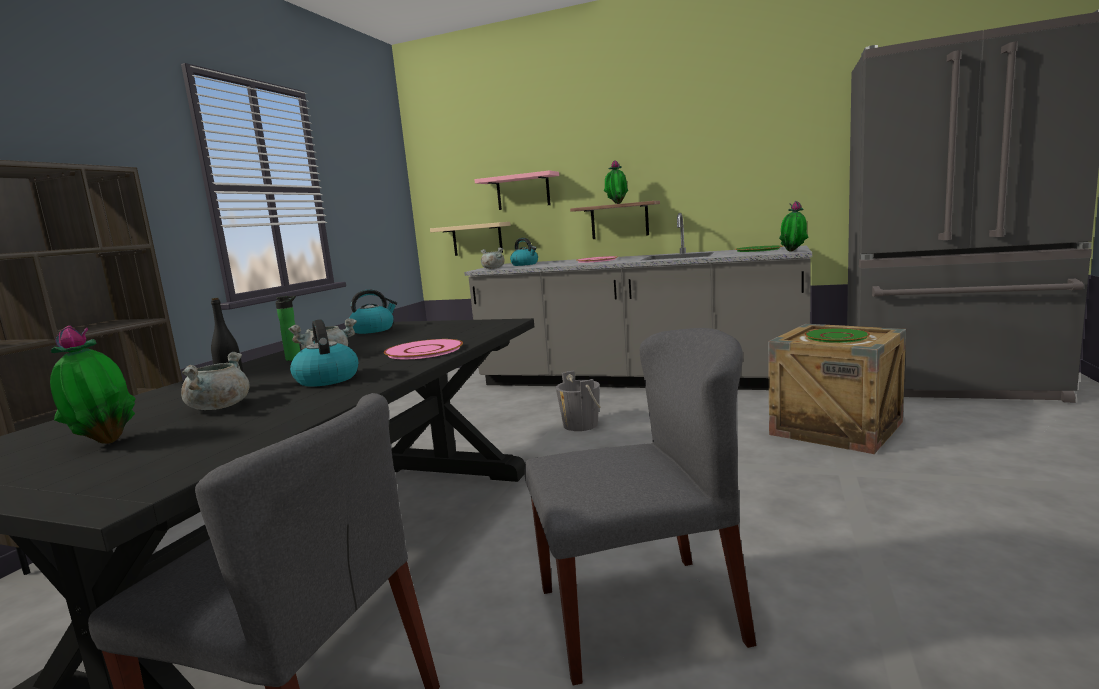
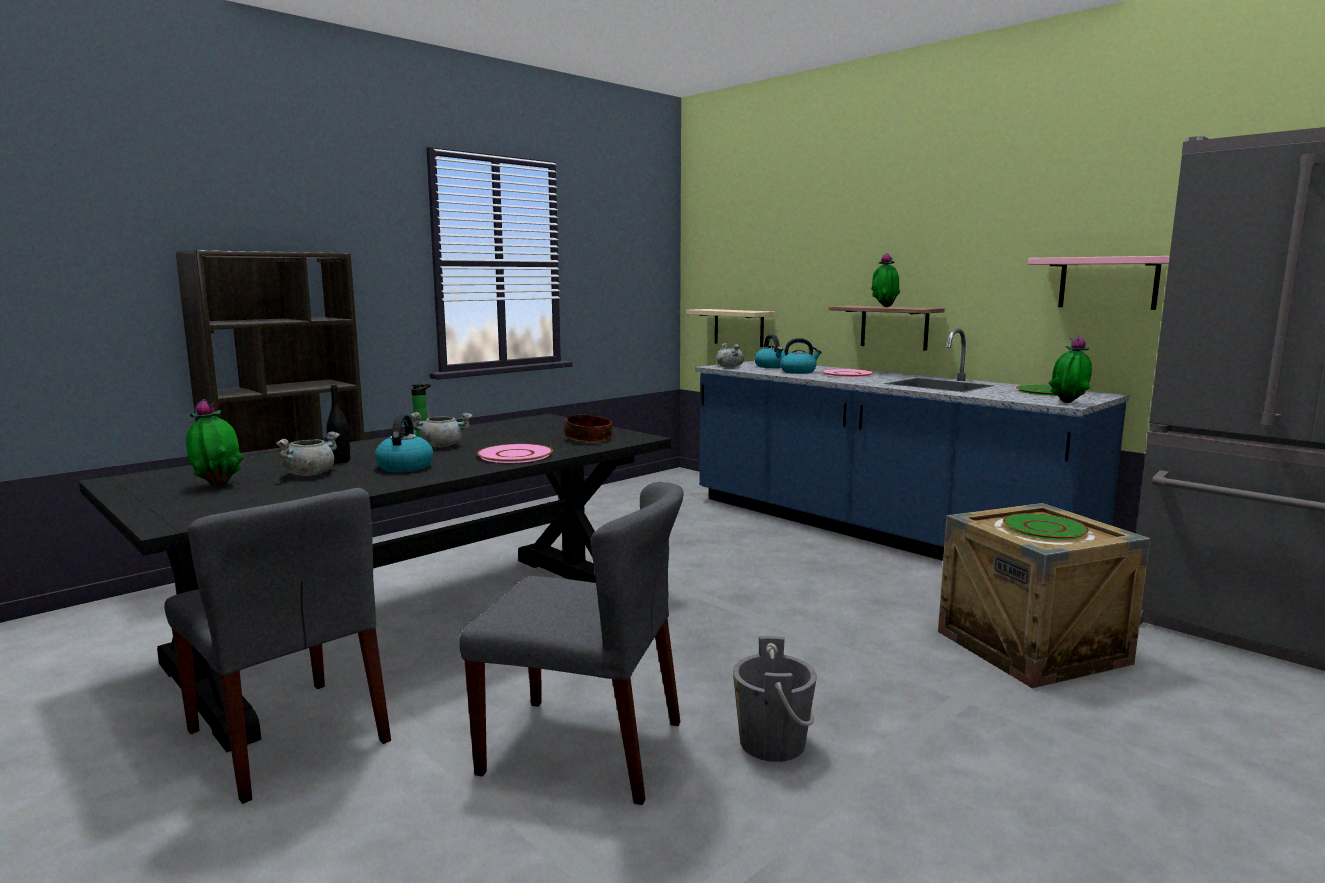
camera: 25 degrees right, 0 degrees up
kettle [349,289,397,334] -> kettle moved to [781,338,822,374]
grey counter [464,213,812,390] -> blue counter [695,328,1130,561]
pink shelf [474,170,559,210] -> pink shelf moved to [1028,256,1170,310]
grey bucket [556,371,601,431] -> grey bucket moved to [733,636,817,762]
none -> bowl [564,415,612,442]

